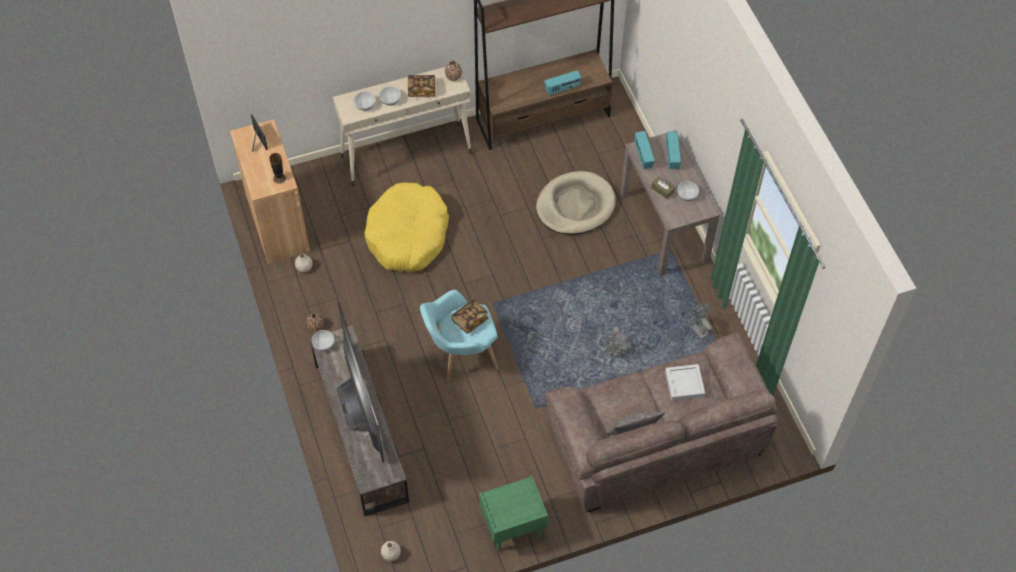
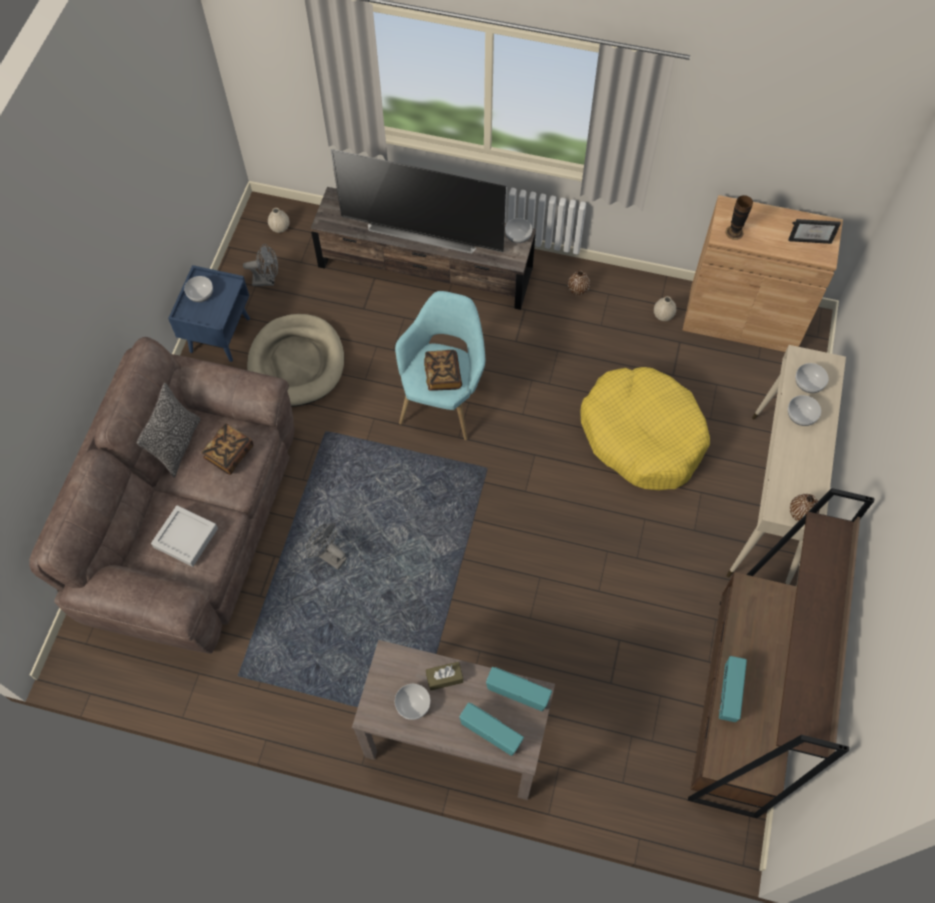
camera: 125 degrees right, 5 degrees up
book [408,75,435,98] -> book moved to [201,424,254,475]
green nightstand [479,475,548,551] -> blue nightstand [168,265,250,362]
beige dog bed [536,171,616,235] -> beige dog bed moved to [247,314,344,407]
grey fan [686,303,712,340] -> grey fan moved to [243,244,278,286]
none -> bowl [184,276,213,302]

